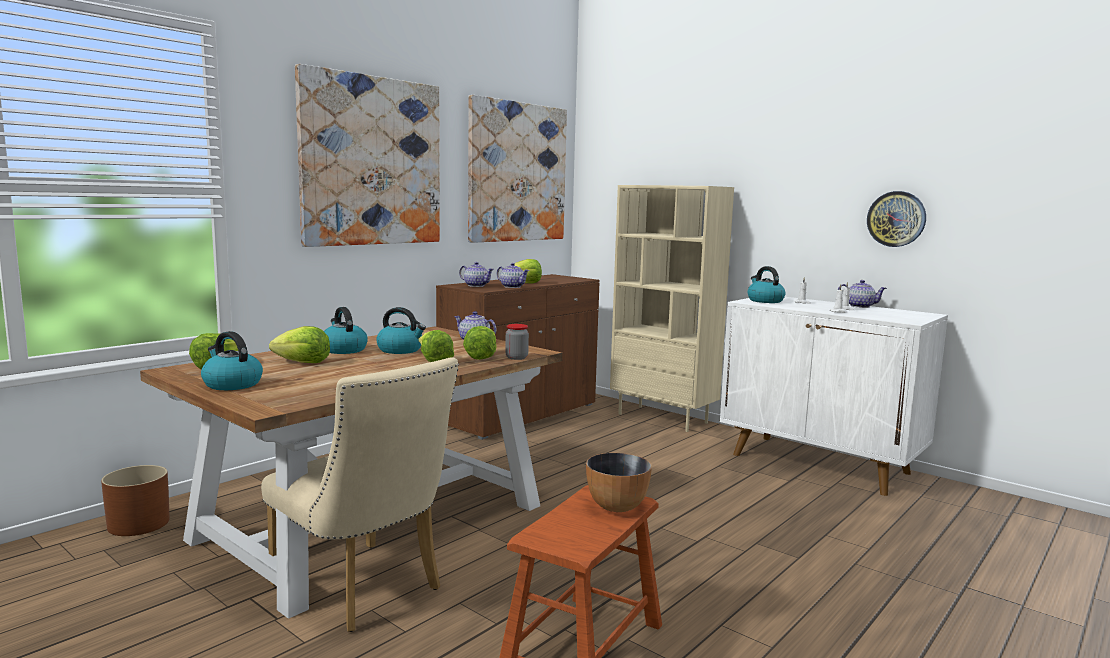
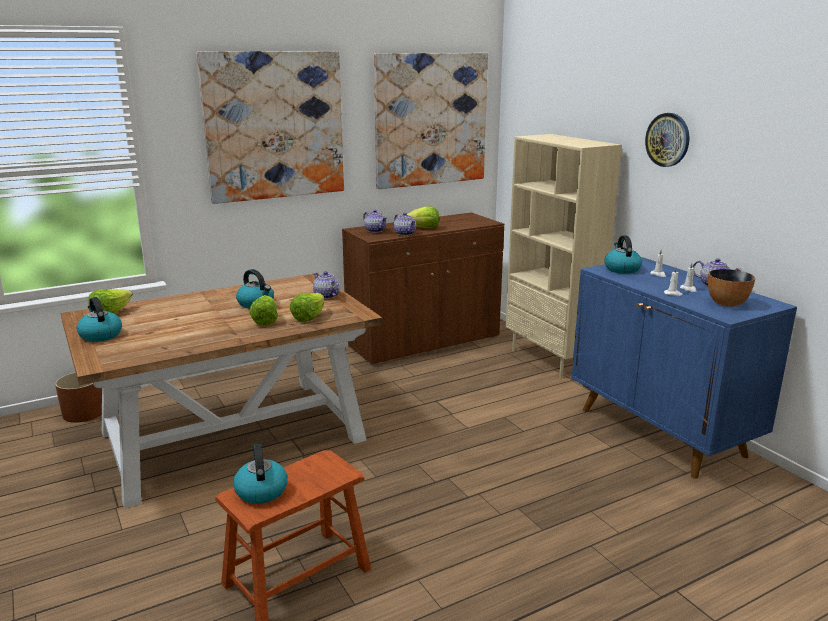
camera: 20 degrees right, 10 degrees up
beige chair [261,357,459,632] -> none
lettuce [269,326,330,363] -> none
kettle [324,307,368,354] -> kettle moved to [233,444,288,504]
jar [505,324,529,360] -> none
bowl [586,453,652,512] -> bowl moved to [708,269,755,307]
white cabinet [720,297,948,496] -> blue cabinet [572,257,797,479]
wall clock [867,191,926,247] -> wall clock moved to [645,113,690,167]

